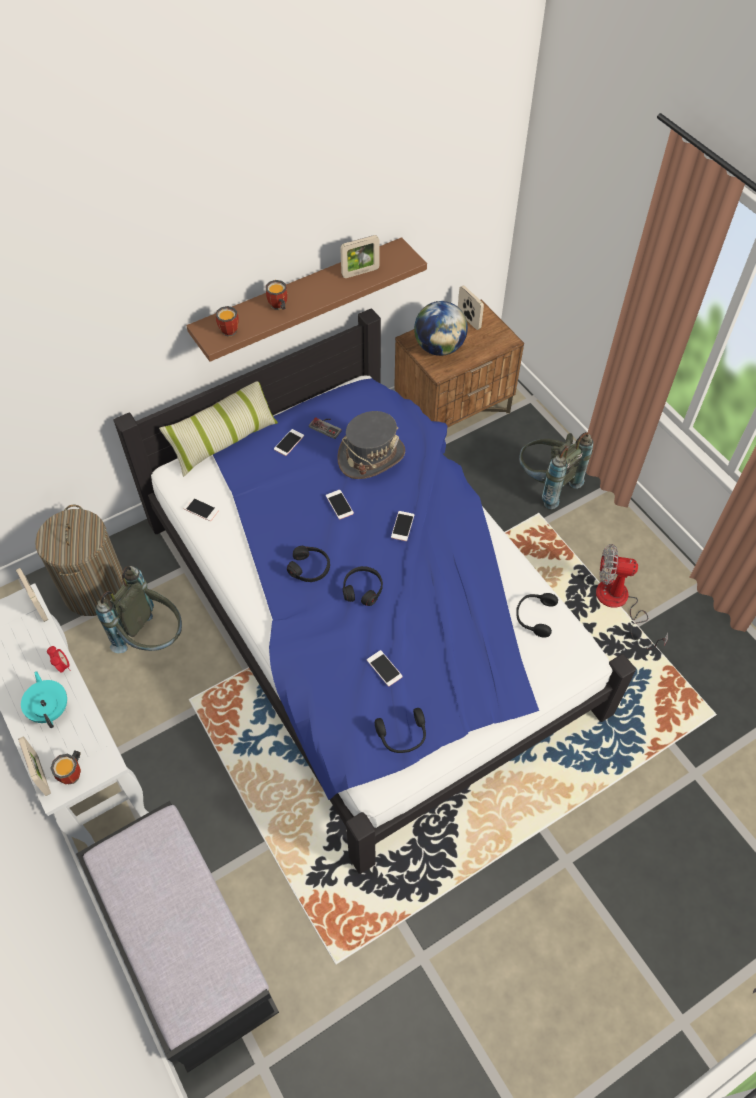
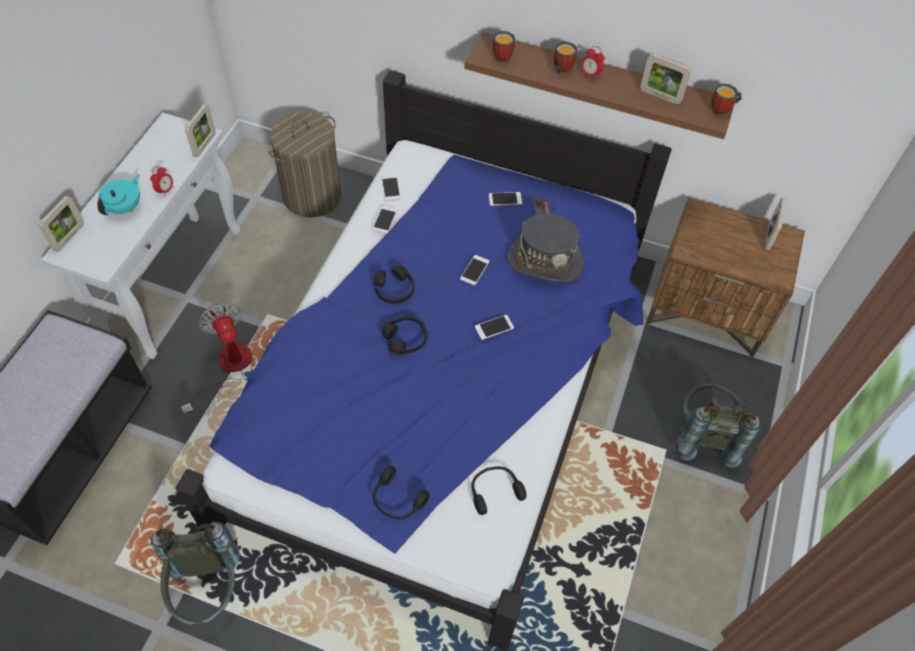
camera: 50 degrees right, 0 degrees up
mug [50,750,81,784] -> mug moved to [711,84,742,116]
grey backpack [96,566,182,653] -> grey backpack moved to [151,521,240,625]
pillow [159,381,278,477] -> none
phone [367,650,403,686] -> phone moved to [372,206,398,234]
black headphones [375,708,426,753] -> black headphones moved to [373,466,430,520]
globe [414,301,468,356] -> none
fan [596,544,668,650] -> fan moved to [181,302,252,413]
none -> alarm clock [581,46,605,81]

